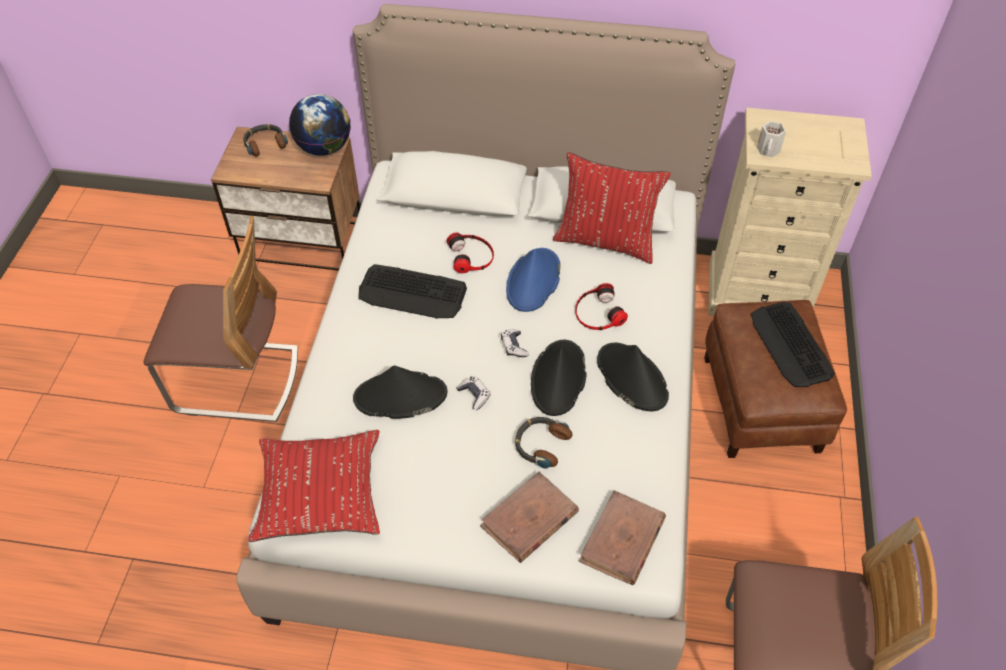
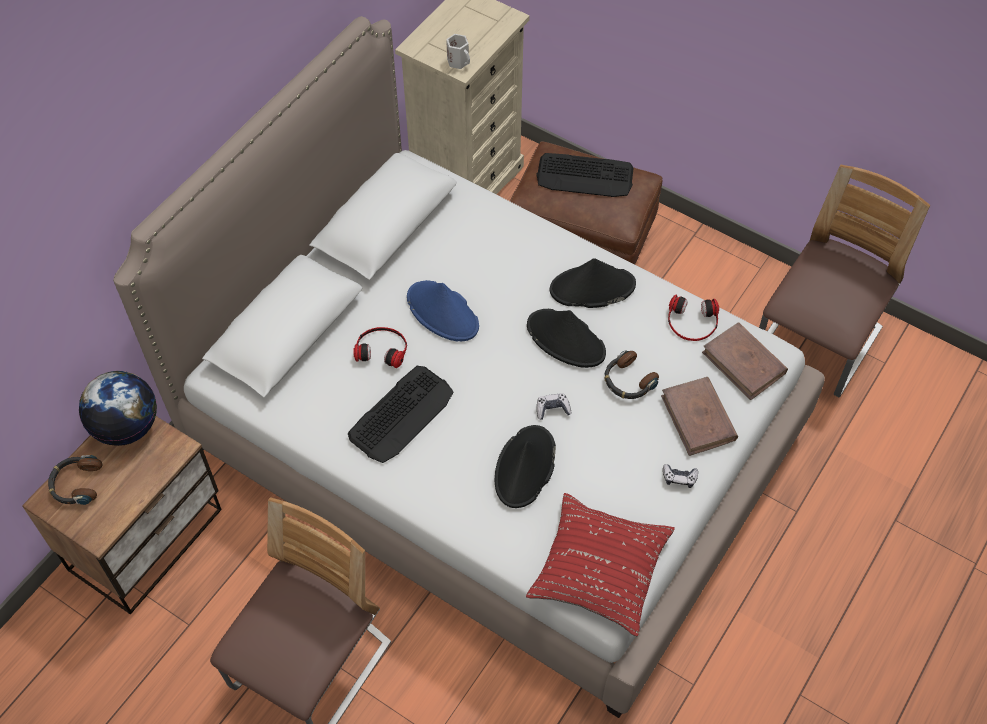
camera: 65 degrees left, 5 degrees up
game controller [501,330,529,357] -> game controller moved to [663,464,698,488]
red pillow [553,152,671,264] -> none
headphones [575,283,628,330] -> headphones moved to [668,295,719,341]

